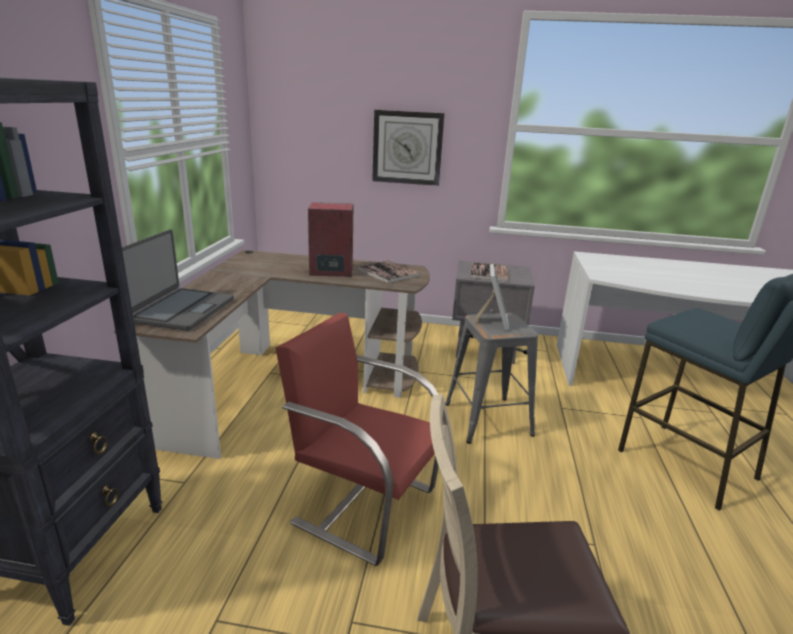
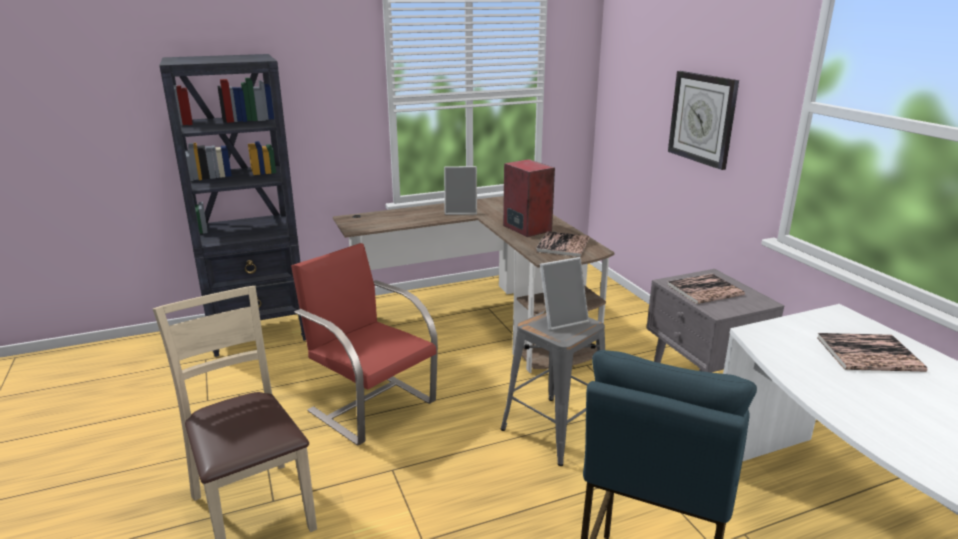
camera: 60 degrees right, 0 degrees up
laptop [122,229,234,331] -> none
red chair [275,313,439,566] -> red chair turned 45 degrees counterclockwise [291,243,438,446]
none -> picture frame [444,166,477,215]
none -> book [817,333,927,372]

